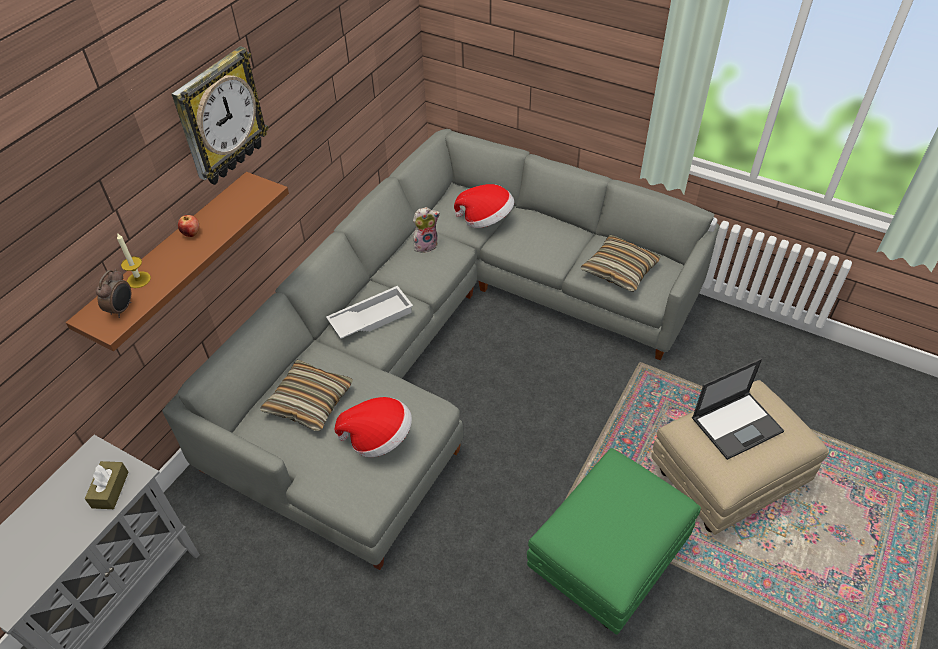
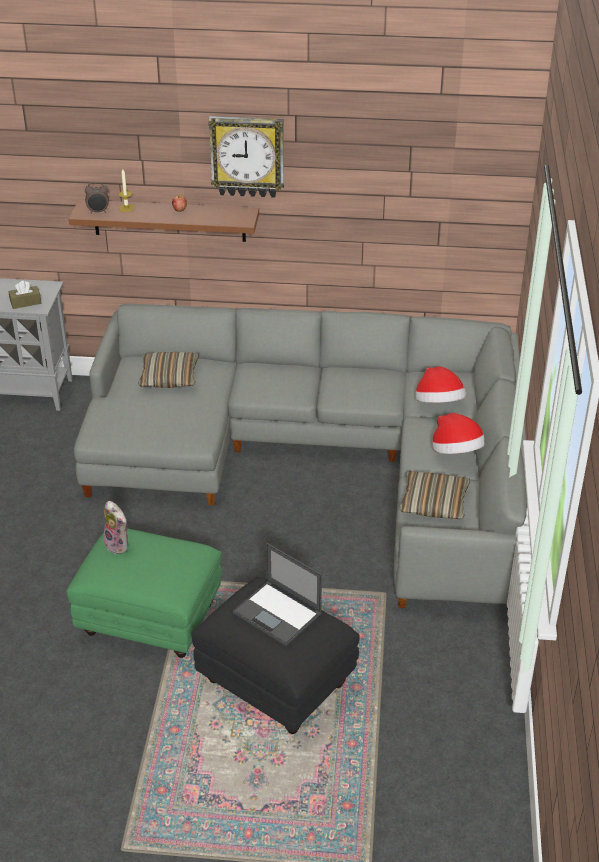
camera: 65 degrees right, 10 degrees down
white tray [326,286,413,339] -> none
hat [335,397,412,457] -> hat moved to [432,413,484,454]
plush toy [413,207,440,253] -> plush toy moved to [104,501,128,555]
beige ottoman [651,380,829,535] -> black ottoman [192,577,360,734]

